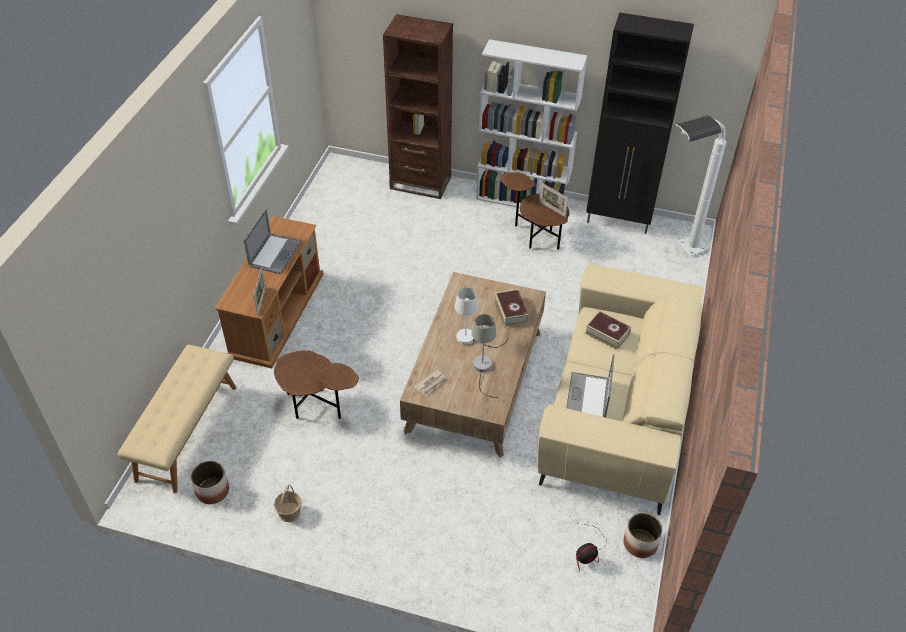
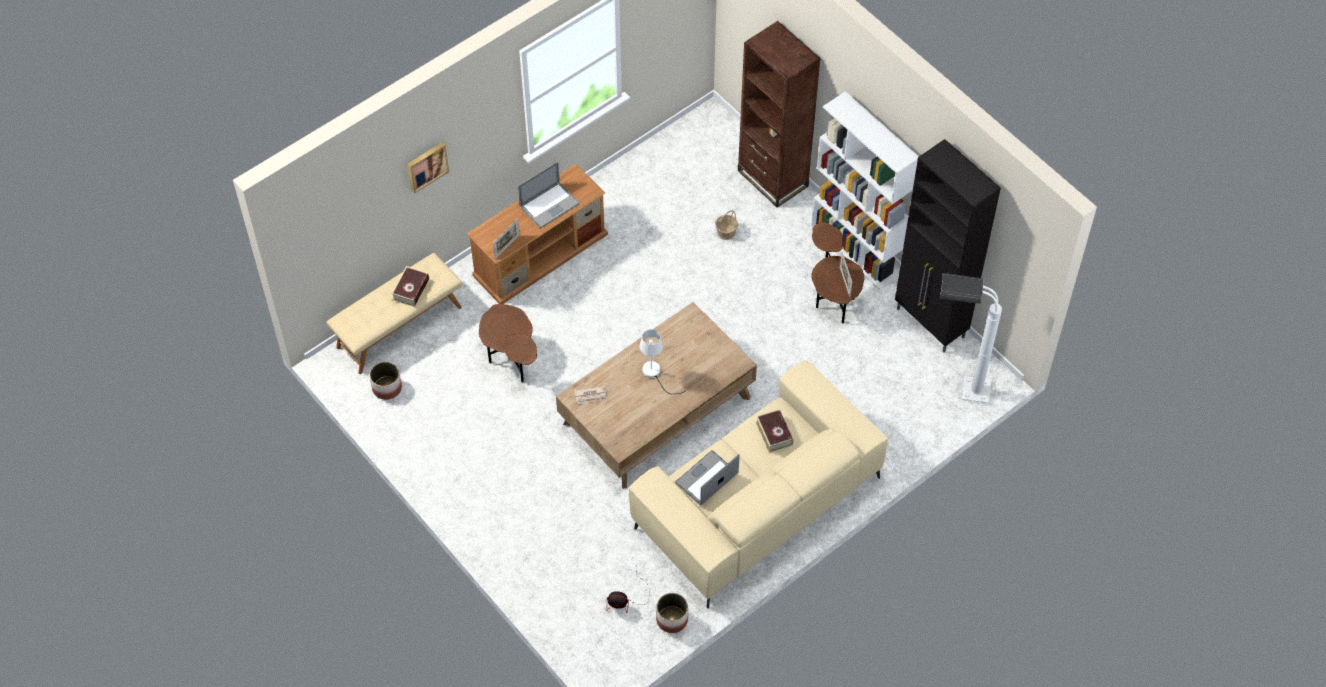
camera: 35 degrees right, 10 degrees up
basket [274,485,302,522] -> basket moved to [715,210,738,240]
grey table lamp [472,314,498,398] -> none
book [494,289,529,327] -> book moved to [391,266,429,307]
none -> picture [407,142,449,194]

